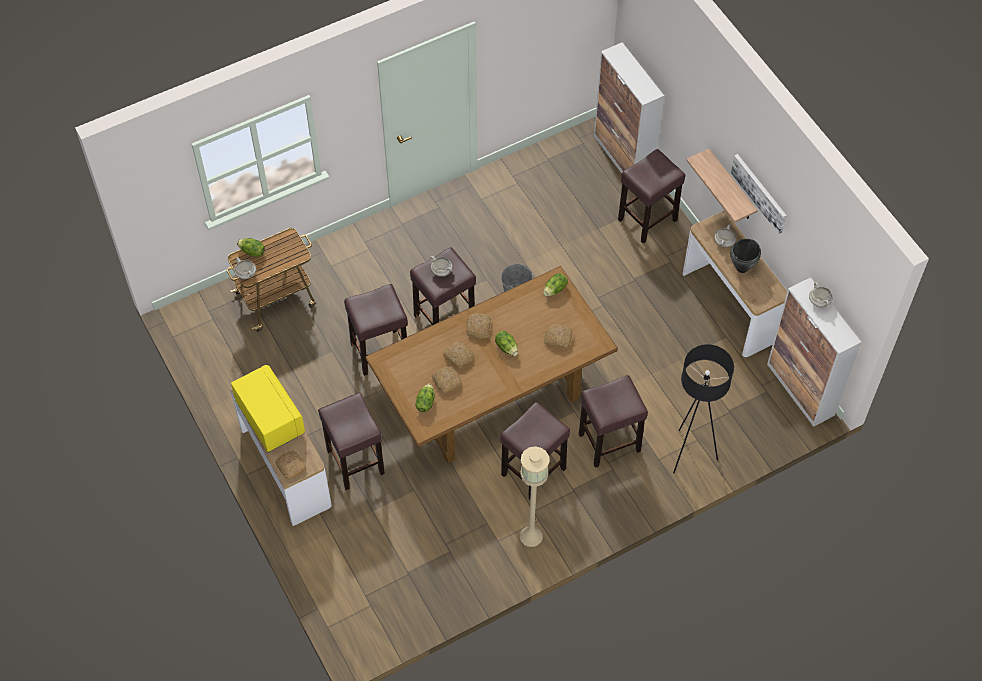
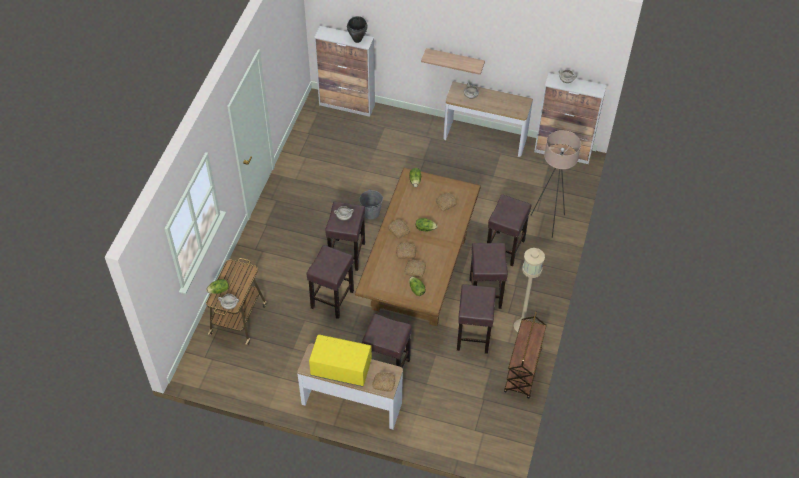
camera: 45 degrees left, 5 degrees down
brown stool [618,149,685,244] -> brown stool moved to [457,284,496,354]
black floor lamp [673,344,734,473] -> beige floor lamp [530,130,581,238]
black cooking pot [730,239,761,273] -> black cooking pot moved to [347,16,367,43]
picture [731,154,787,234] -> none
none -> brown cart [504,311,547,398]

